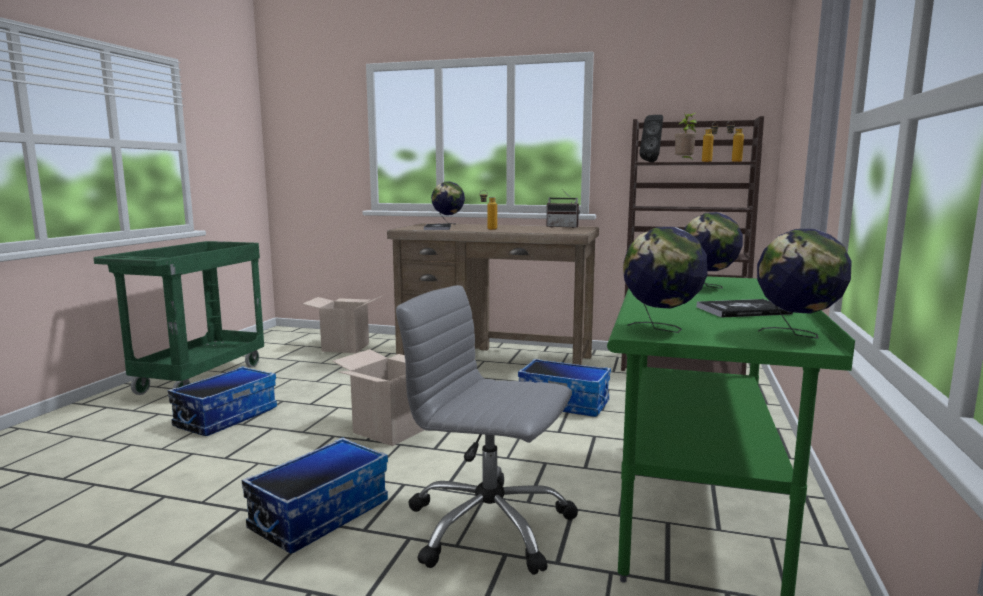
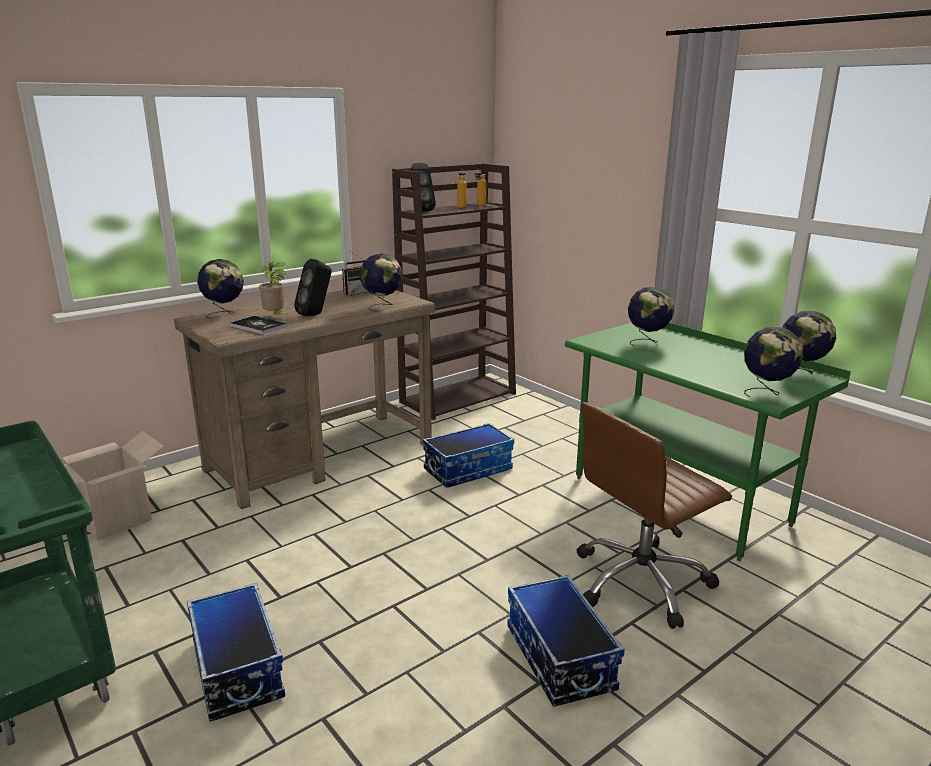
camera: 55 degrees left, 10 degrees up
cardboard box [332,349,424,446] -> none
grey office chair [396,285,578,575] -> brown office chair [577,402,732,629]
bottle [480,190,497,230] -> black speaker [294,259,332,316]
potted plant [675,112,697,161] -> potted plant moved to [259,261,288,316]
book [696,299,793,318] -> none
none -> globe [360,253,402,312]

